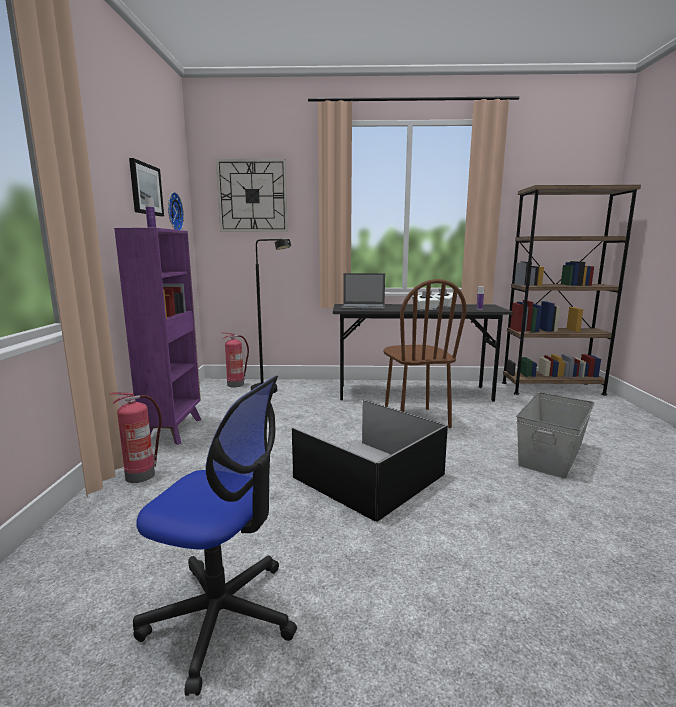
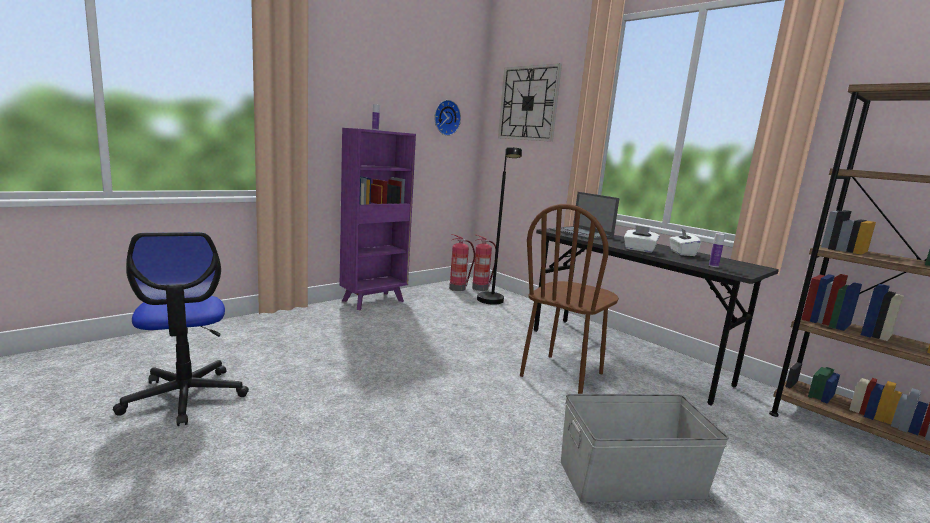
camera: 45 degrees right, 0 degrees up
fire extinguisher [109,393,162,483] -> fire extinguisher moved to [449,234,475,291]
picture [129,158,164,216] -> none
black storage box [292,400,448,522] -> none

